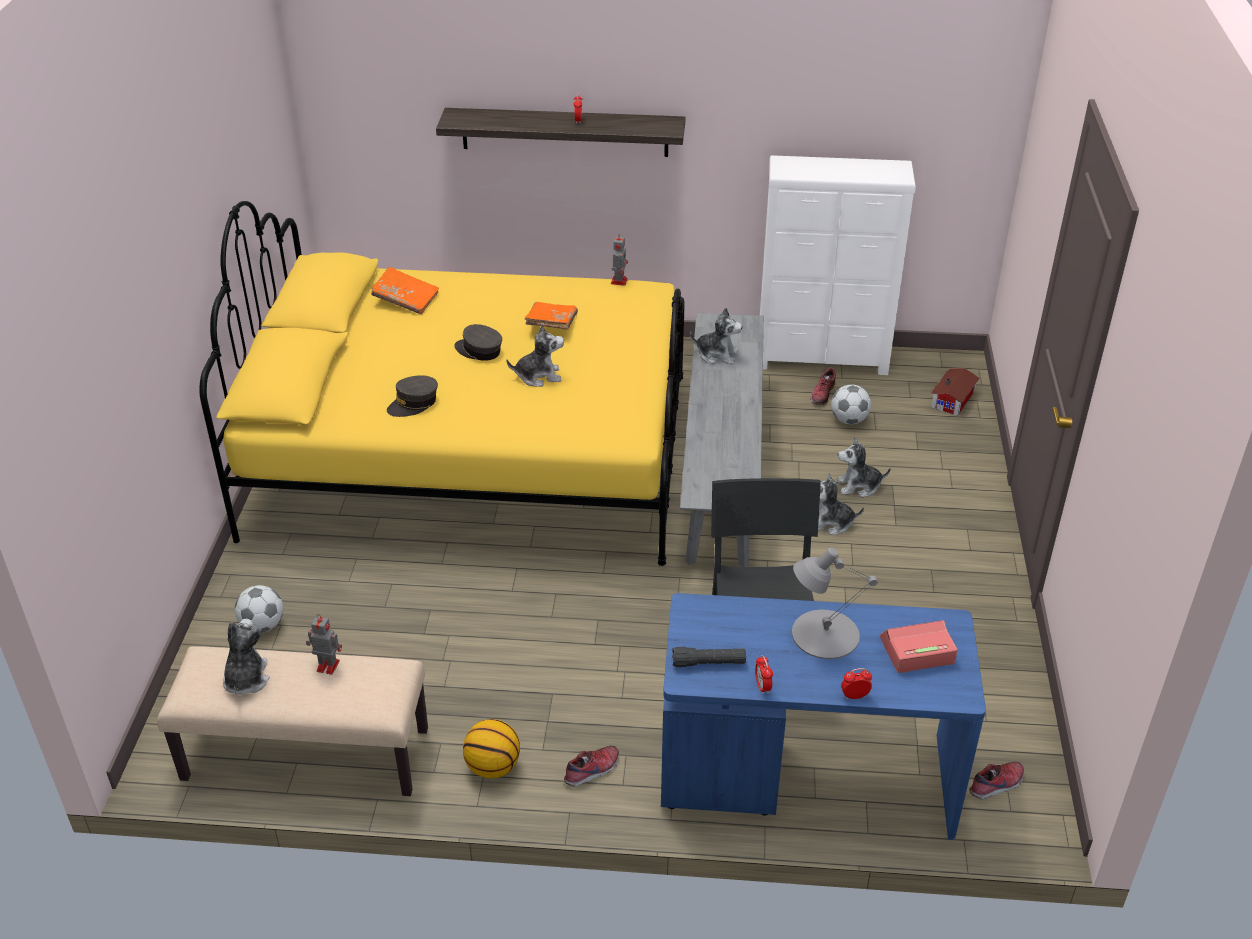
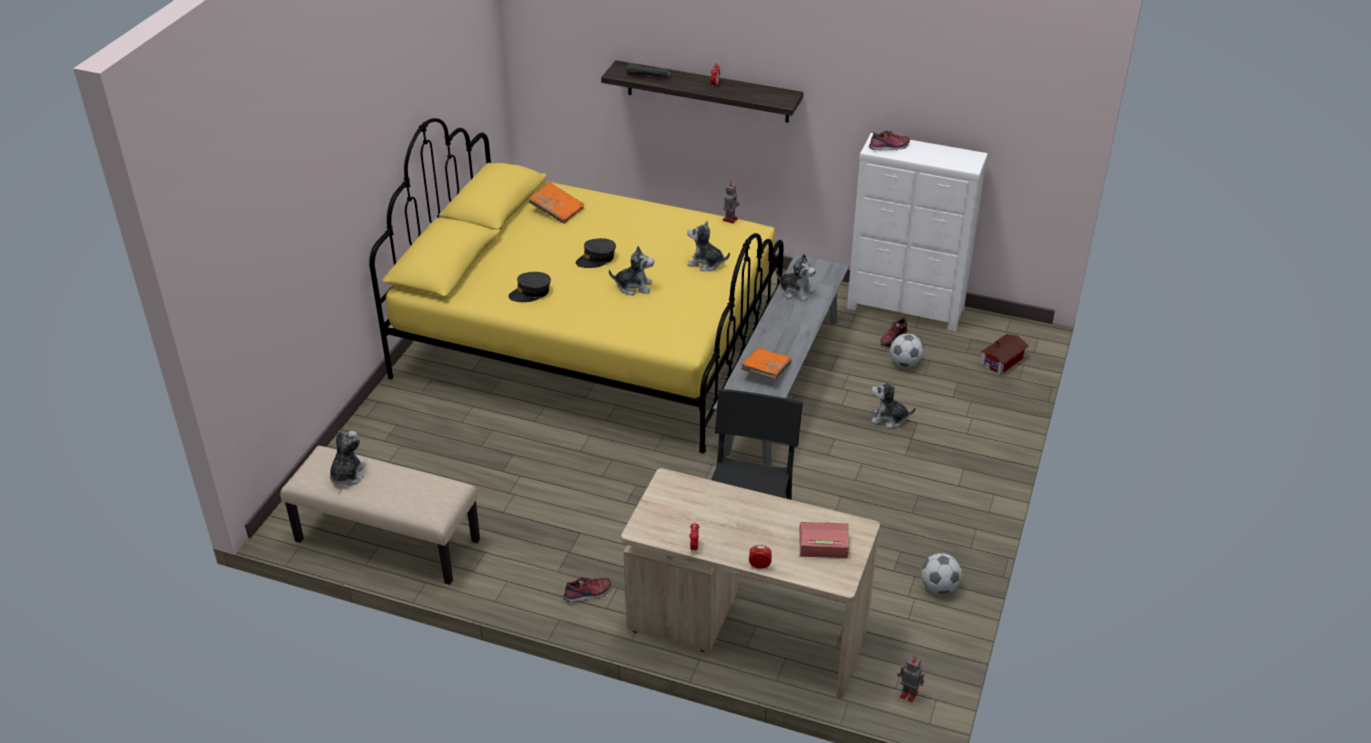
camera: 15 degrees right, 0 degrees up
football [235,585,283,632] -> football moved to [921,553,962,594]
toy robot [306,614,342,675] -> toy robot moved to [897,656,924,703]
grey cap [454,324,502,361] -> grey cap turned 75 degrees counterclockwise [576,238,616,268]
basketball [463,719,520,778] -> none
orange book [525,302,578,330] -> orange book moved to [741,348,792,380]
blue desk [661,593,986,840] -> beige desk [621,468,880,699]
black flashlight [672,647,746,667] -> black flashlight moved to [627,63,670,78]
grey table lamp [792,548,878,659] -> none
plush toy [818,472,864,535] -> plush toy moved to [687,221,730,271]
shoe [969,762,1024,800] -> shoe moved to [869,131,910,150]

